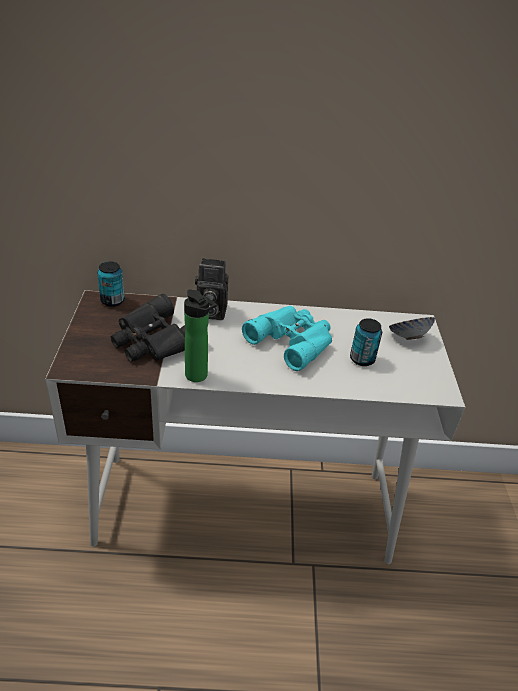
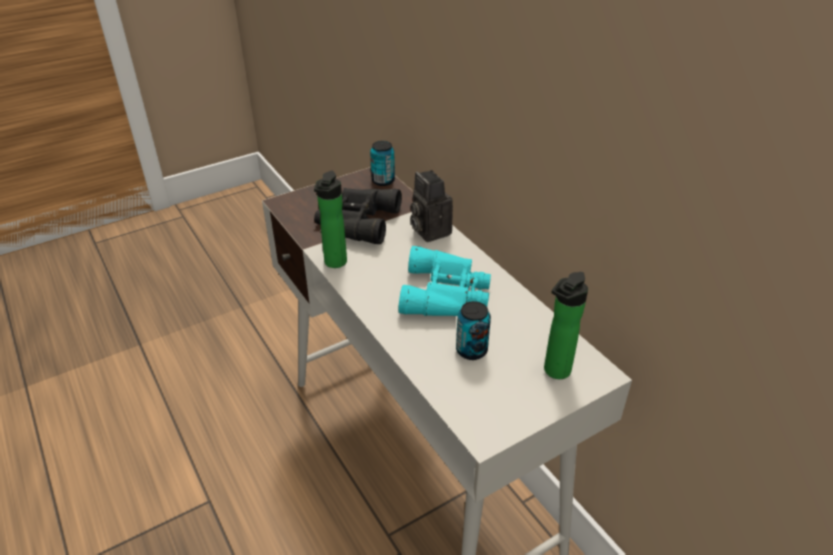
camera: 60 degrees right, 0 degrees up
bowl [389,317,435,340] -> bottle [544,272,588,379]

